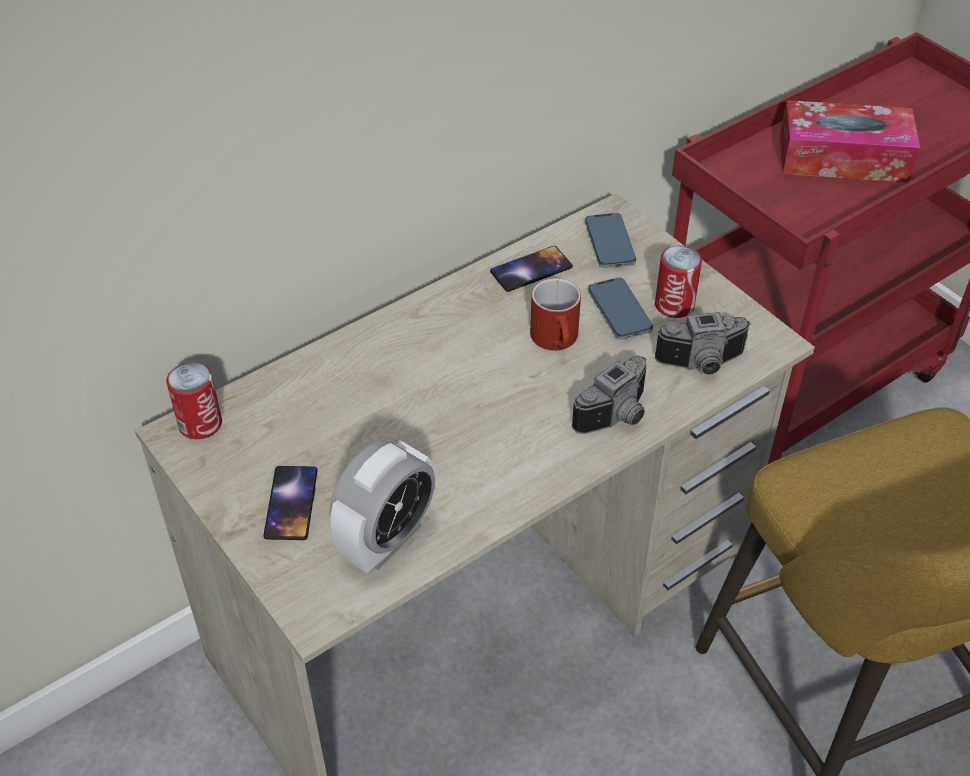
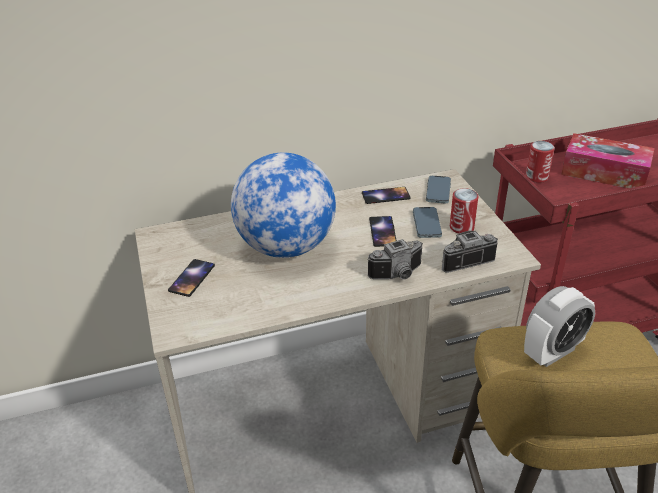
camera: 20 degrees right, 10 degrees down
can [166,362,222,439] -> can moved to [526,141,555,183]
alarm clock [330,440,435,573] -> alarm clock moved to [524,286,595,367]
red mug [530,278,581,351] -> phone [369,216,397,247]
camera [655,312,751,375] -> camera turned 150 degrees clockwise [442,231,498,273]
none -> globe [231,153,336,258]

